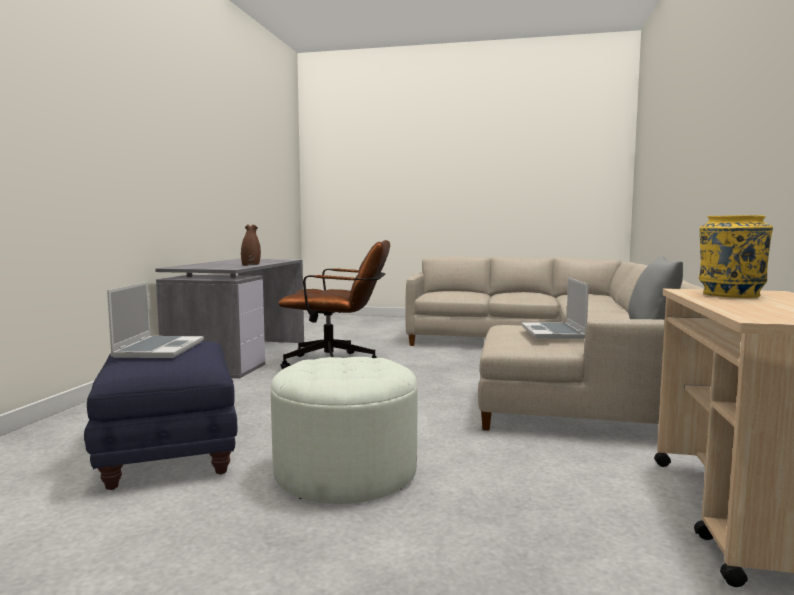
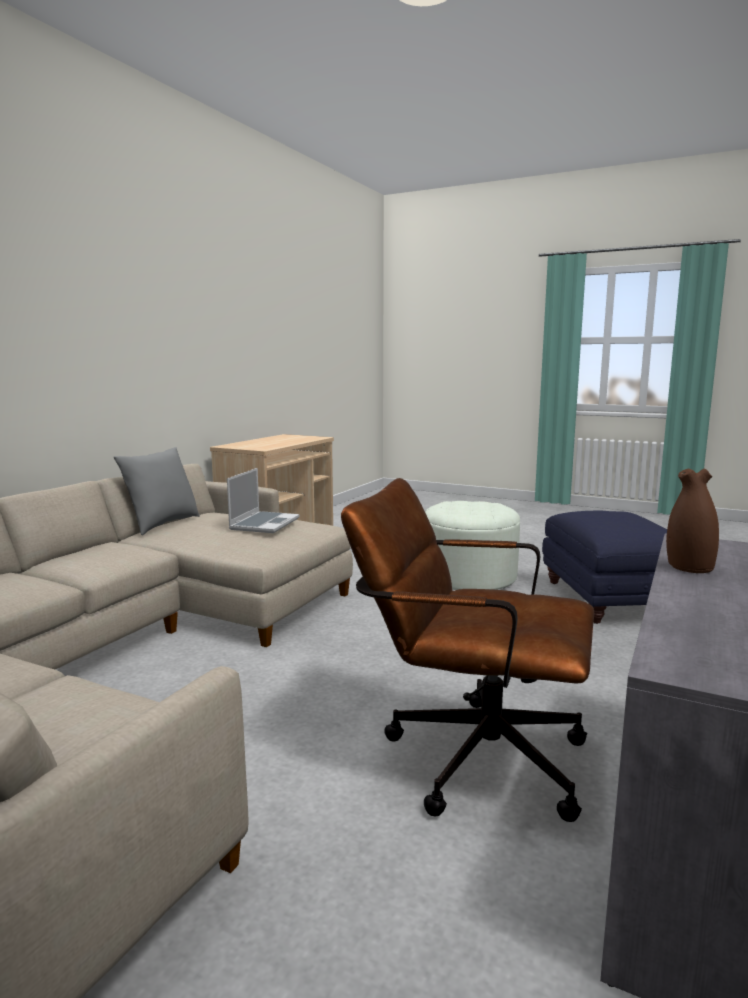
camera: 165 degrees left, 5 degrees up
laptop [107,282,204,358] -> none
yellow vase [699,215,773,298] -> none

